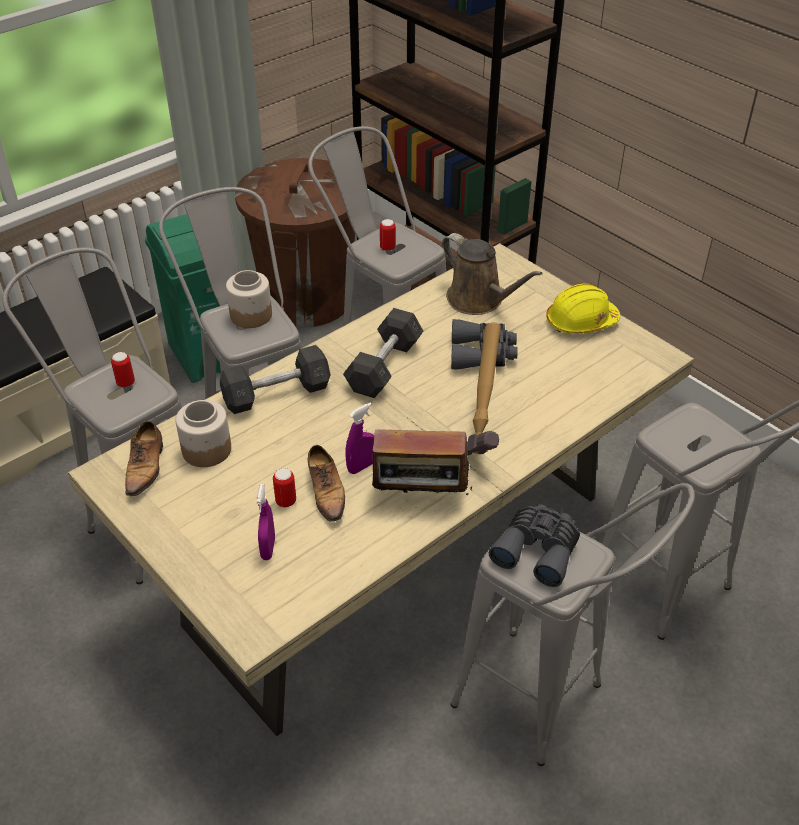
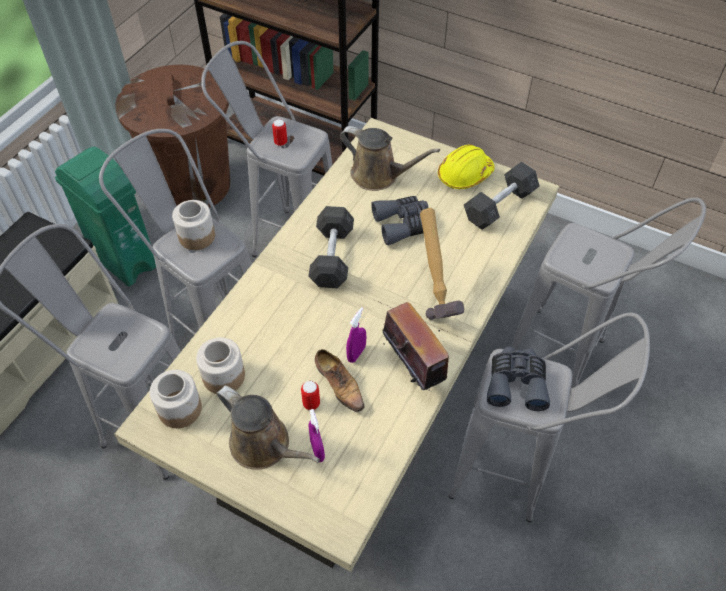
camera: 20 degrees left, 10 degrees up
can [111,352,135,388] -> none
shoe [125,421,163,496] -> jar [150,370,202,428]
grey dumbbell [220,345,331,414] -> grey dumbbell moved to [464,162,540,230]
radio [372,429,472,506] -> radio turned 105 degrees counterclockwise [382,302,449,392]
none -> brown watering can [217,386,320,470]

